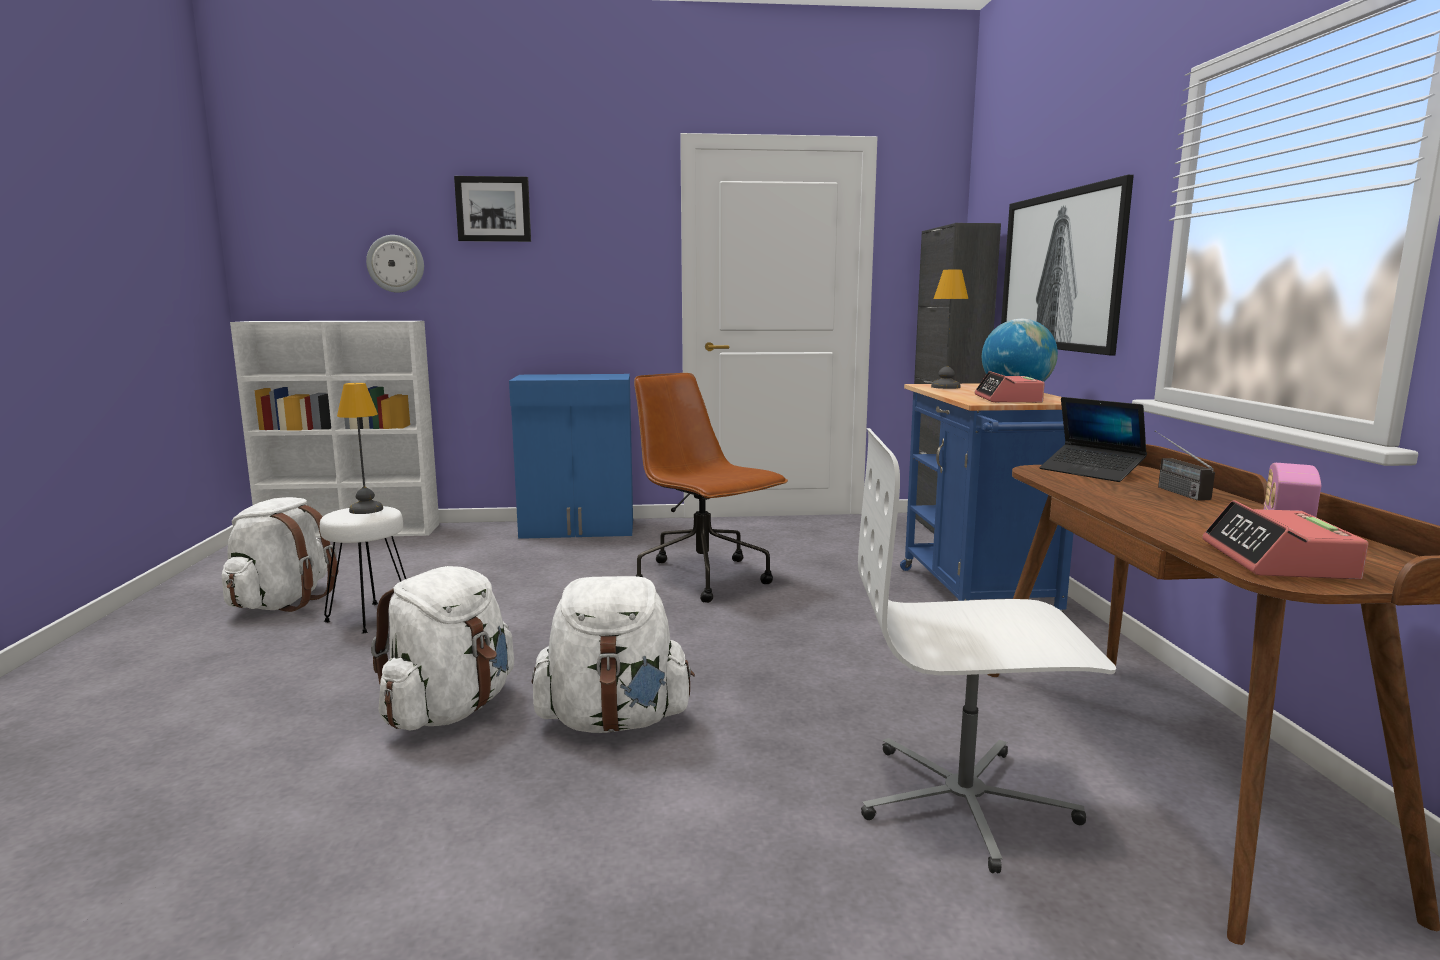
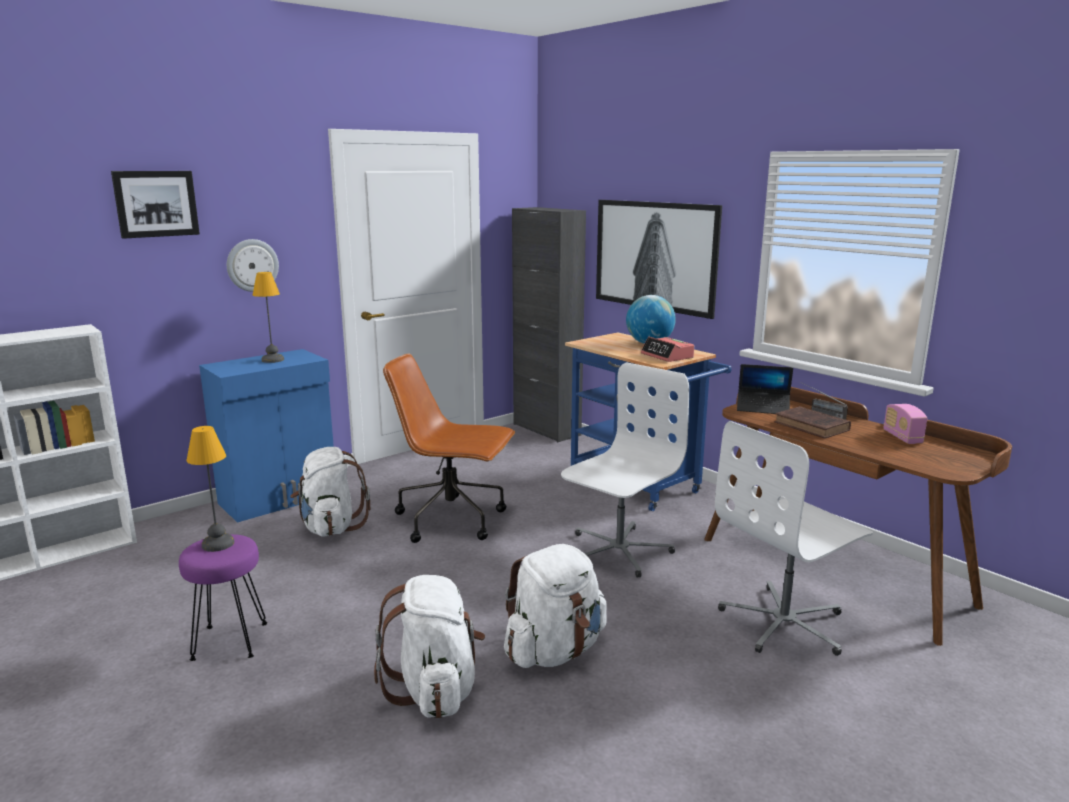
camera: 35 degrees left, 5 degrees up
white backpack [222,497,338,612] -> white backpack moved to [290,447,370,537]
white stool [320,506,406,633] -> purple stool [179,534,267,661]
wall clock [366,235,424,293] -> wall clock moved to [227,239,279,292]
table lamp [931,270,968,389] -> table lamp moved to [253,272,284,363]
alarm clock [1202,500,1368,580] -> none
none -> white office chair [561,362,689,578]
none -> brown book [775,406,851,439]

